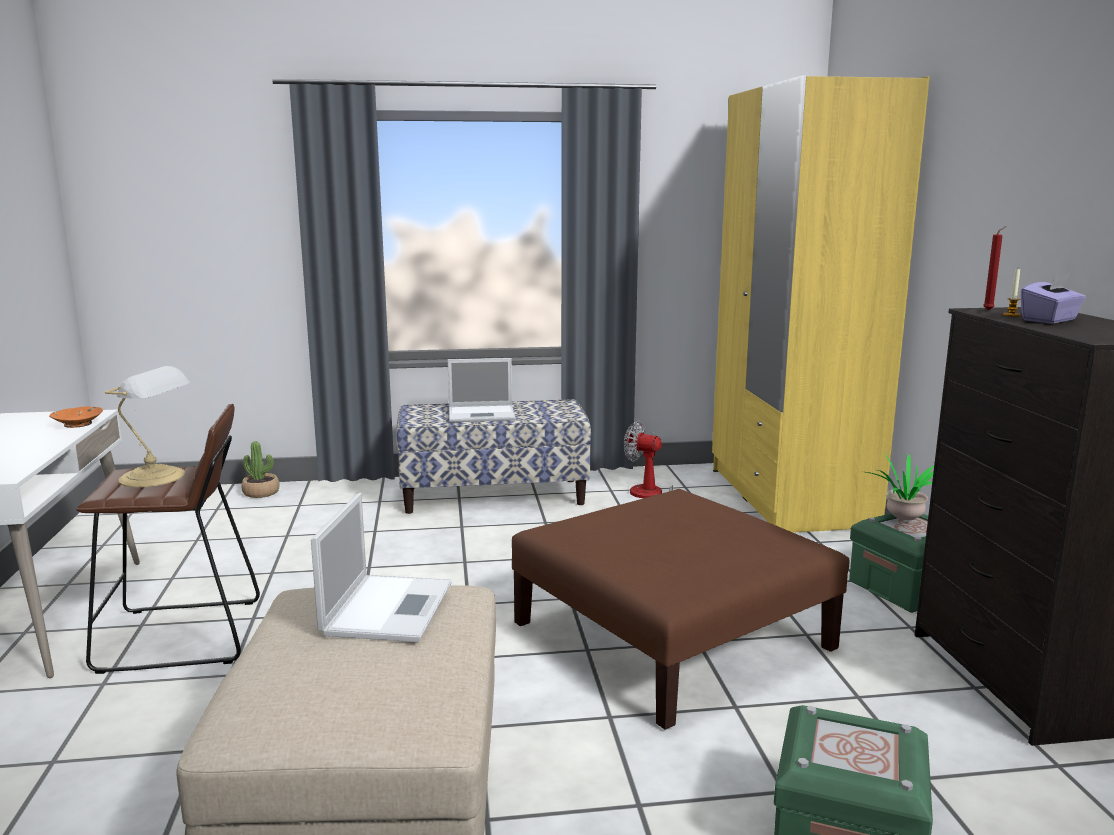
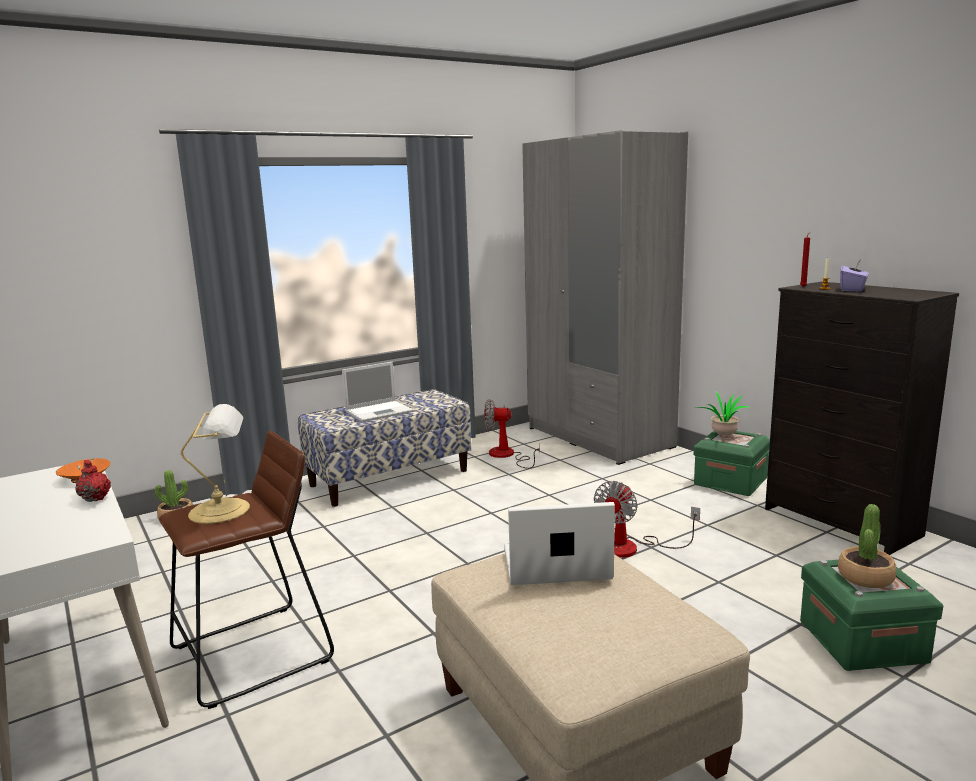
camera: 25 degrees left, 0 degrees up
laptop [311,493,452,642] -> laptop turned 75 degrees counterclockwise [504,502,615,585]
brown ottoman [512,489,850,730] -> fan [594,481,700,558]
yellow wardrobe [712,75,930,533] -> grey wardrobe [522,130,688,465]
none -> red teapot [75,460,111,502]
none -> potted plant [838,504,897,588]

